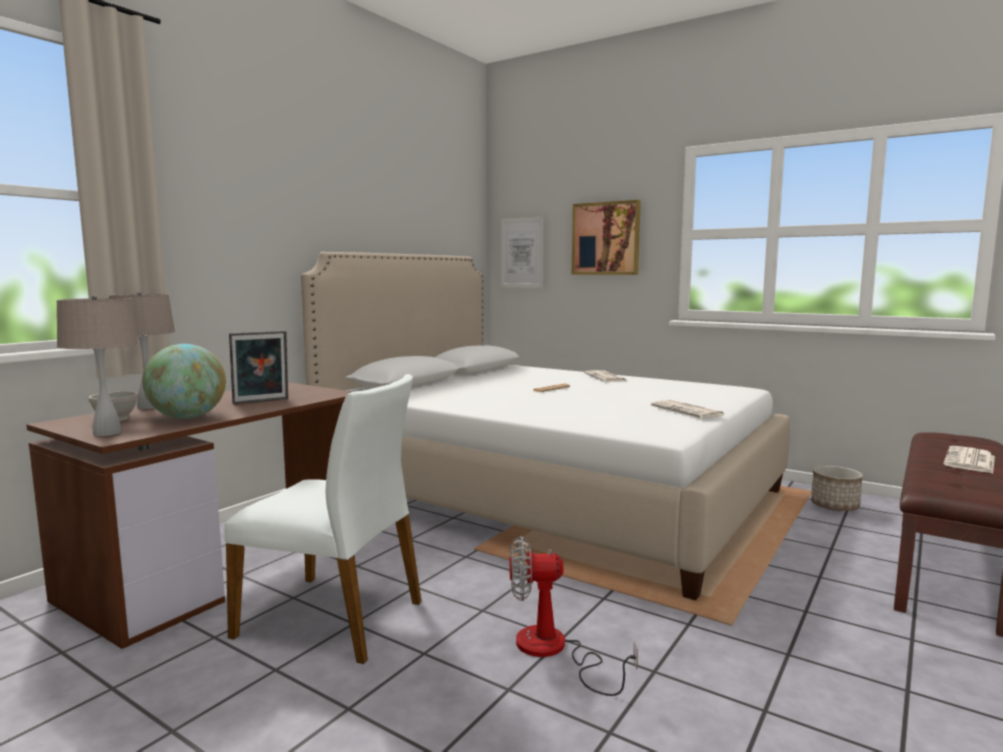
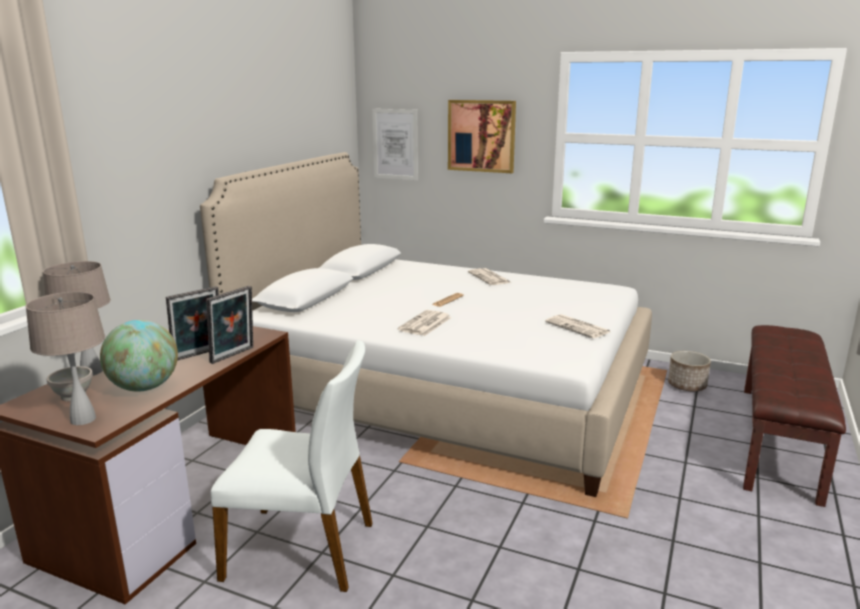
camera: 10 degrees left, 10 degrees up
fan [509,536,638,696] -> none
newspaper [943,446,995,473] -> newspaper moved to [398,310,452,336]
none -> picture frame [206,286,253,364]

